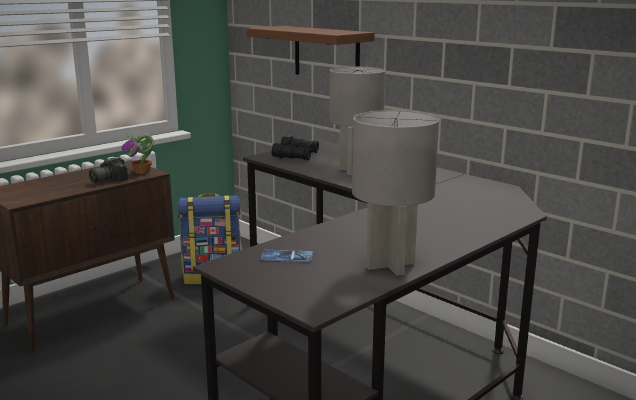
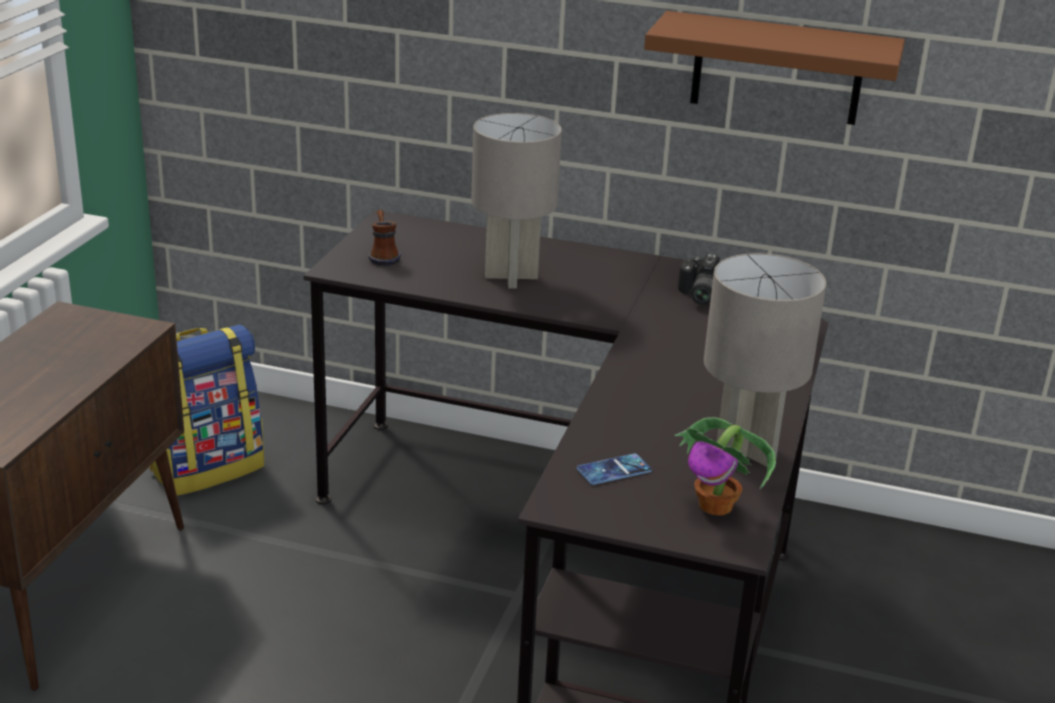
camera: 30 degrees left, 10 degrees up
camera [89,157,128,182] -> camera moved to [678,254,720,305]
potted plant [121,132,154,174] -> potted plant moved to [674,417,776,515]
brown shelf [246,26,375,75] -> brown shelf moved to [644,11,905,125]
black binoculars [272,136,319,160] -> mug [368,210,401,266]

